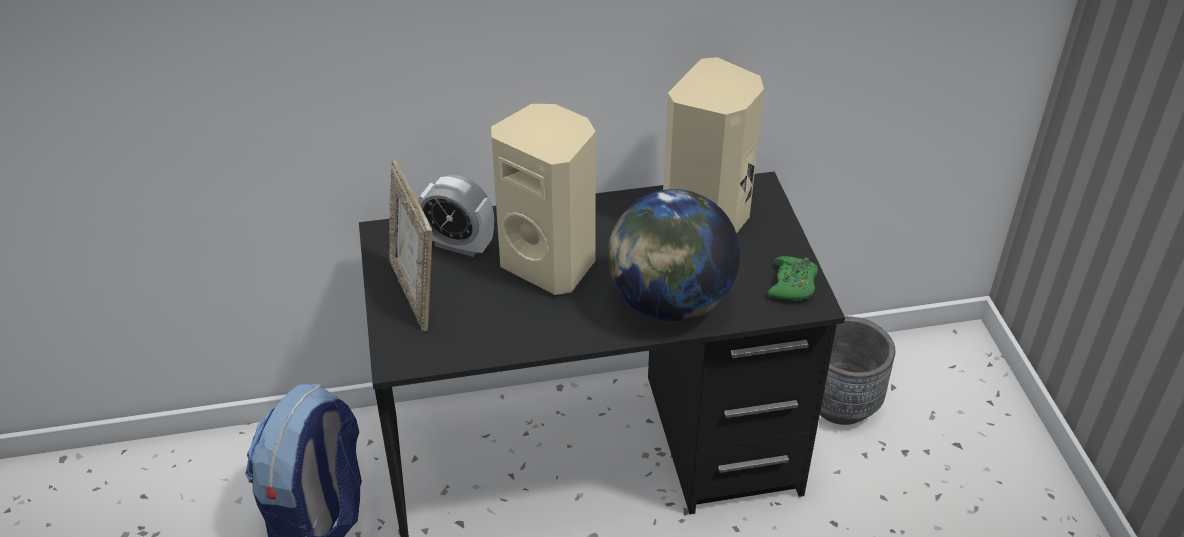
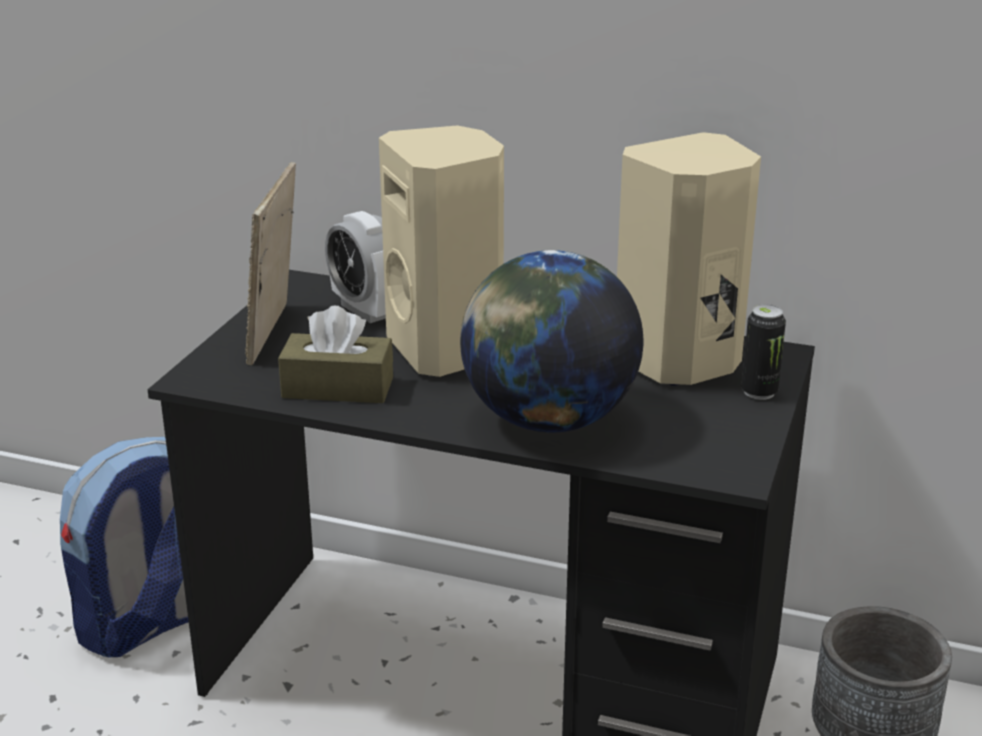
camera: 30 degrees right, 15 degrees down
green game controller [767,256,818,301] -> none
none -> brown tissue box [278,306,393,403]
none -> can [741,304,786,400]

